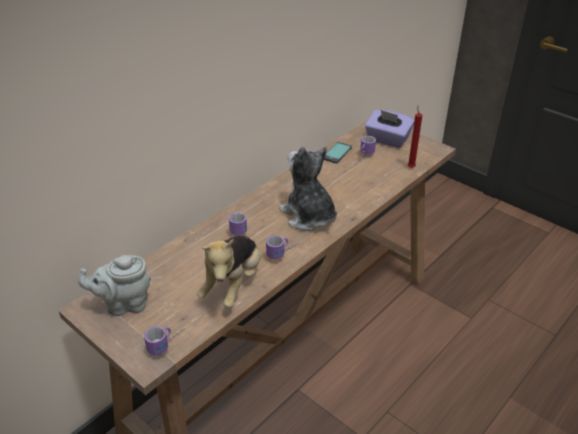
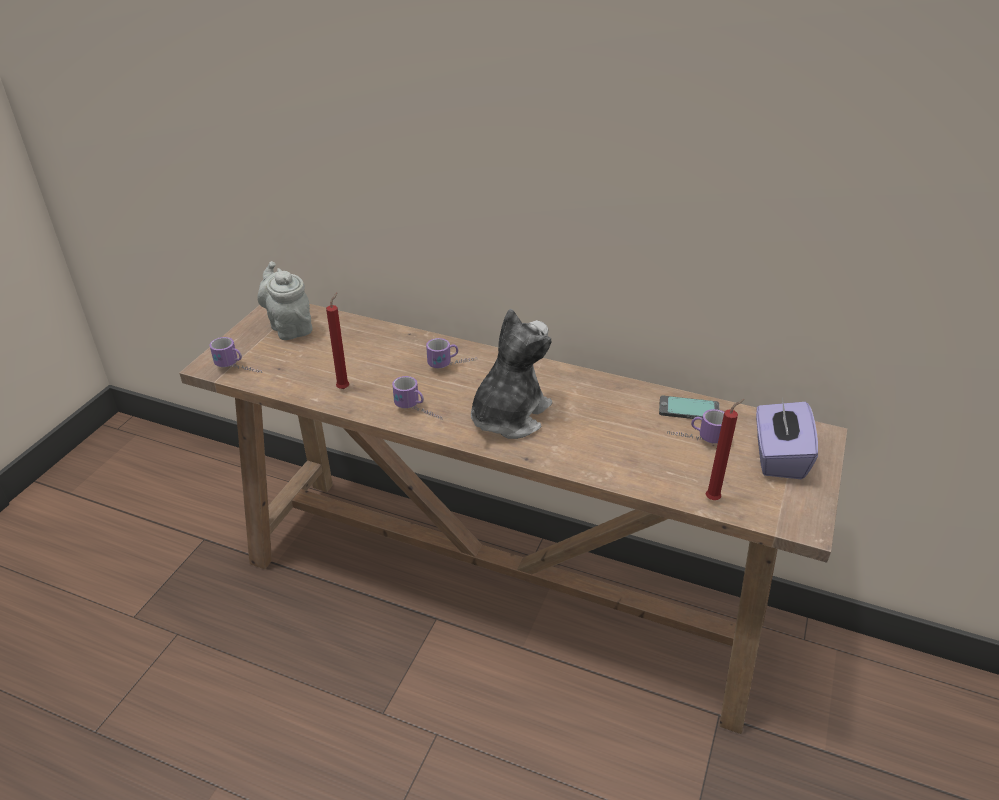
camera: 70 degrees right, 0 degrees up
plush toy [197,235,261,308] -> red candle [326,293,349,389]

